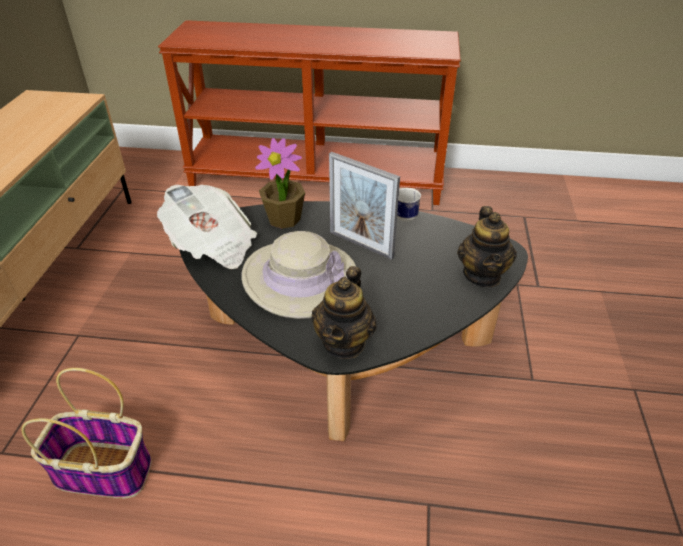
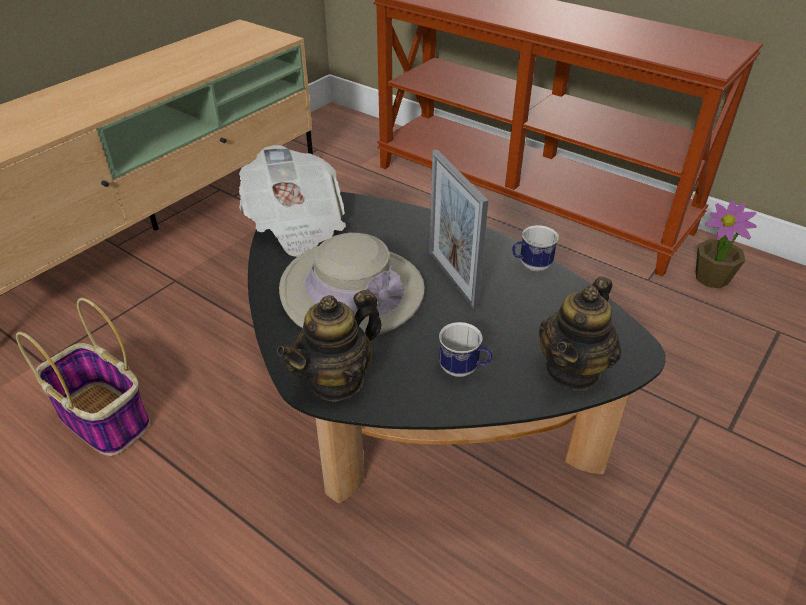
camera: 30 degrees right, 0 degrees up
potted plant [255,138,305,229] -> potted plant moved to [695,200,757,288]
none -> mug [439,322,492,377]

